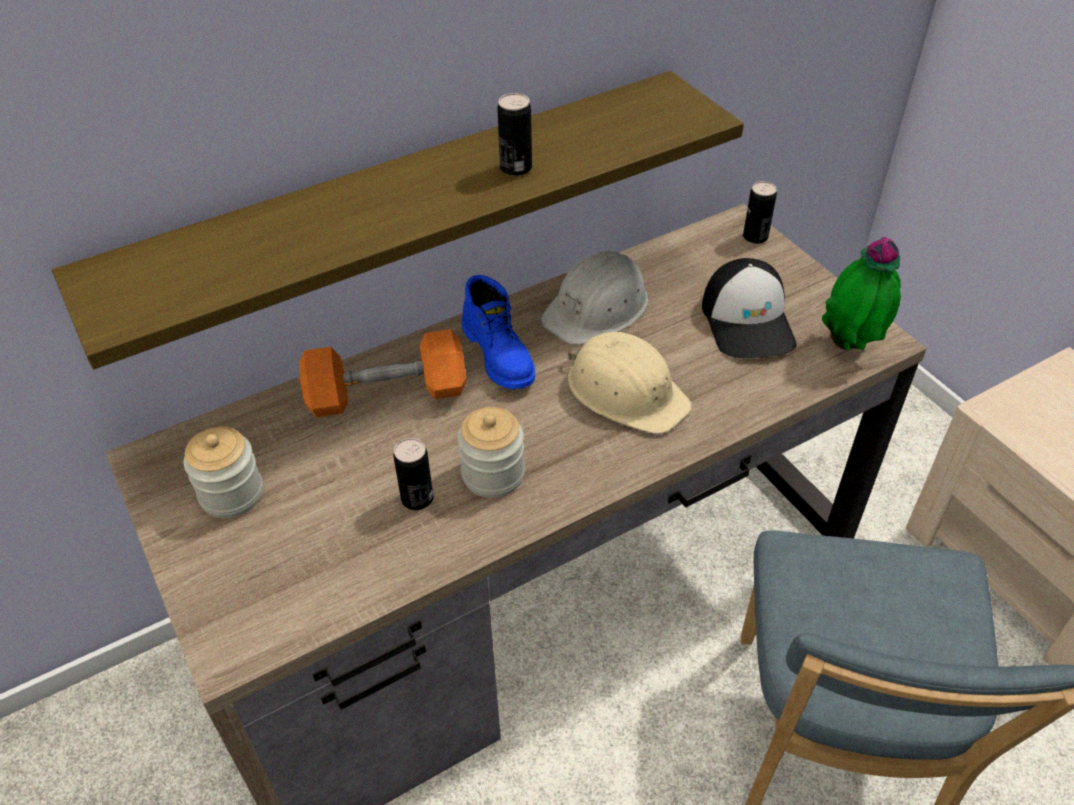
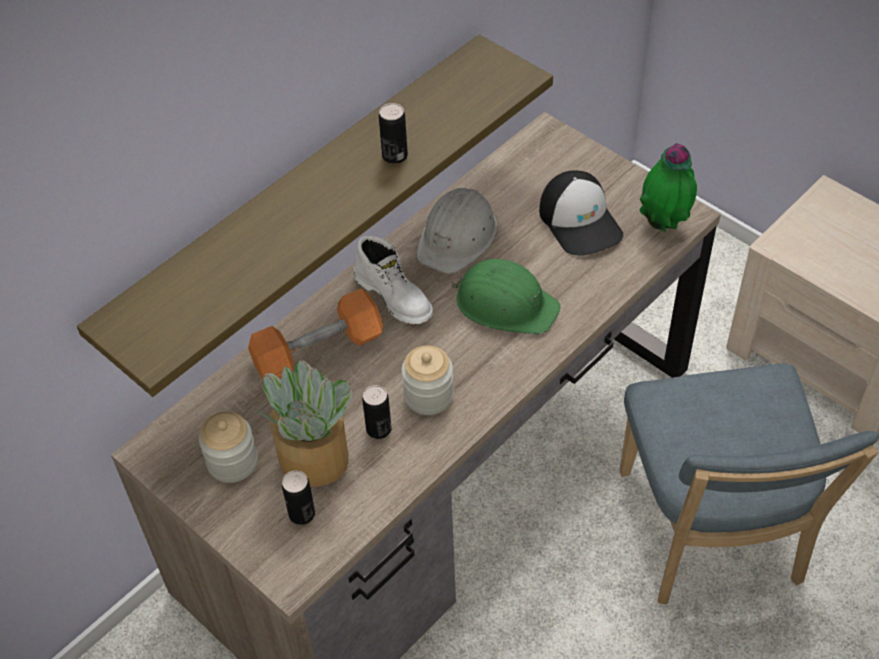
camera: 15 degrees left, 5 degrees up
blue boot [462,275,535,389] -> white boot [354,235,433,324]
beige hard hat [567,332,692,434] -> green hard hat [451,259,560,334]
can [743,181,777,244] -> can moved to [282,470,315,525]
none -> potted plant [254,359,352,487]

